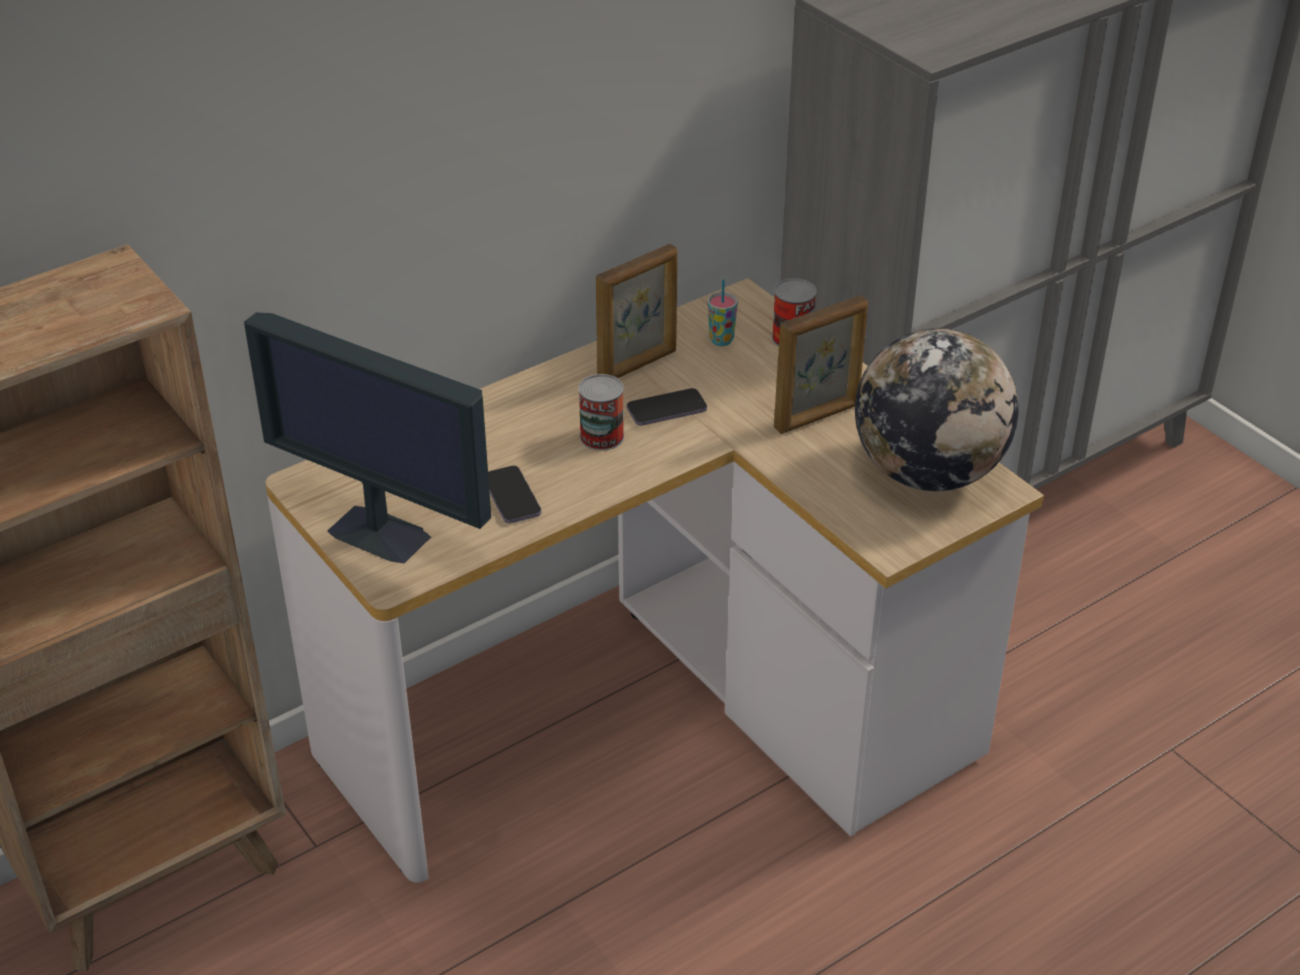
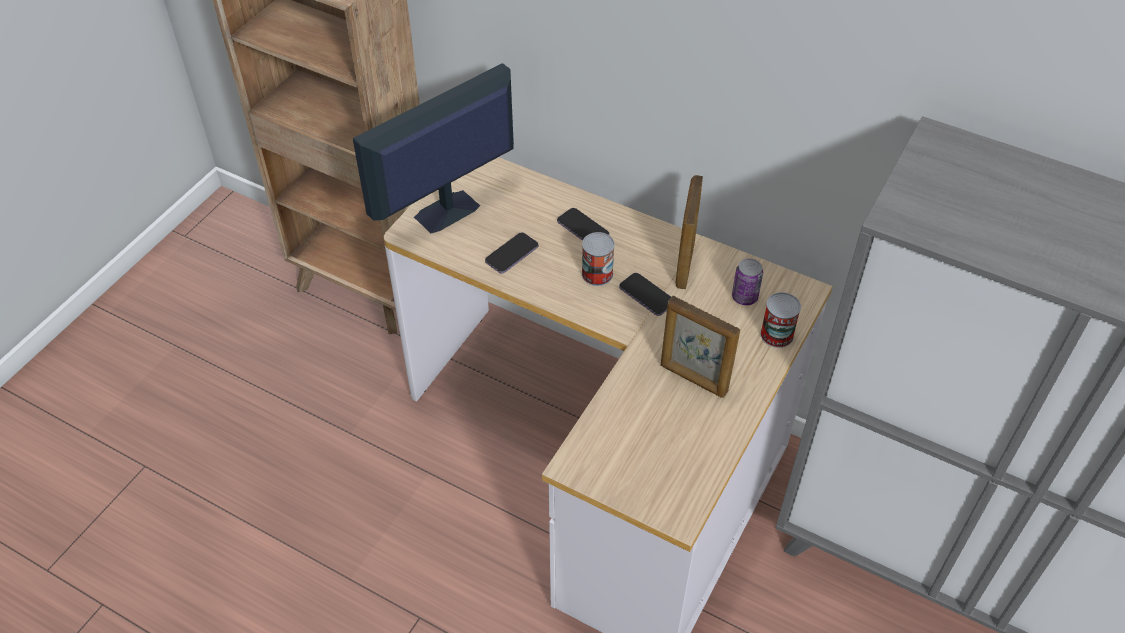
camera: 65 degrees right, 10 degrees up
monitor [244,312,491,564] -> monitor turned 45 degrees clockwise [353,63,514,233]
picture frame [596,244,677,378] -> picture frame turned 75 degrees clockwise [675,175,703,289]
cup [708,279,738,346] -> can [732,258,763,305]
globe [855,328,1018,491] -> none
none -> phone [557,208,610,241]

